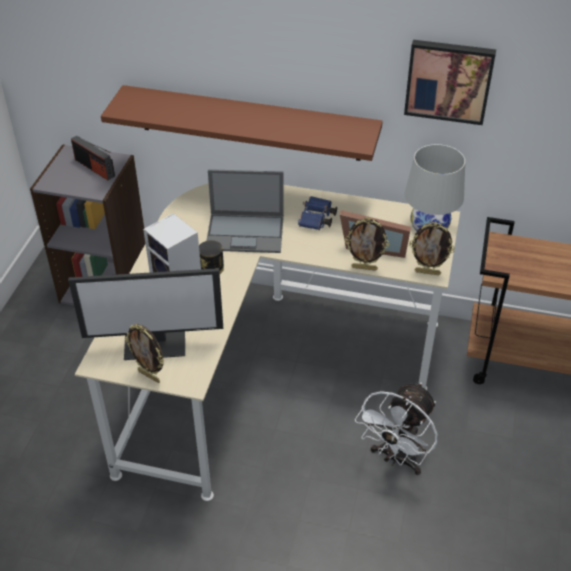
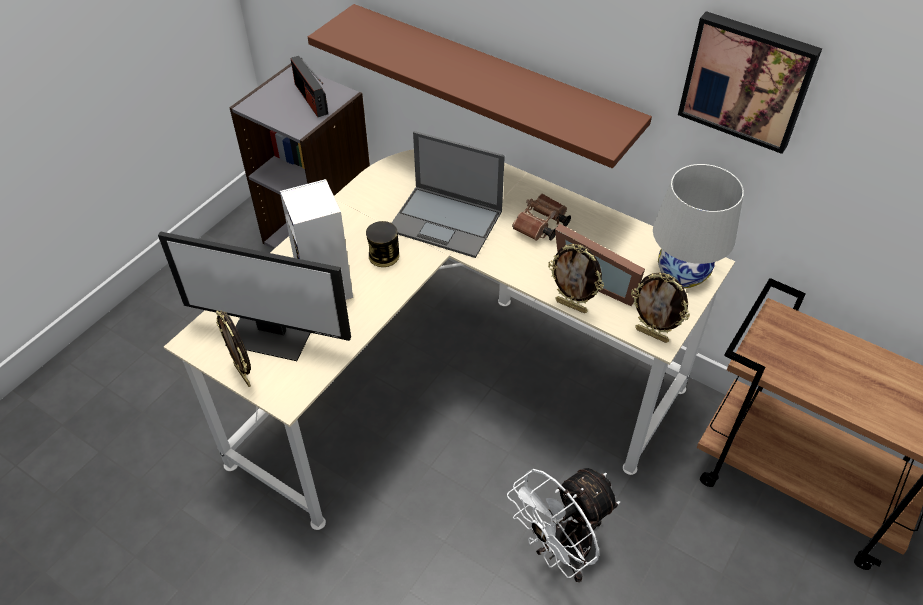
camera: 20 degrees right, 5 degrees up
blue binoculars [298,196,337,230] -> brown binoculars [512,194,571,241]

